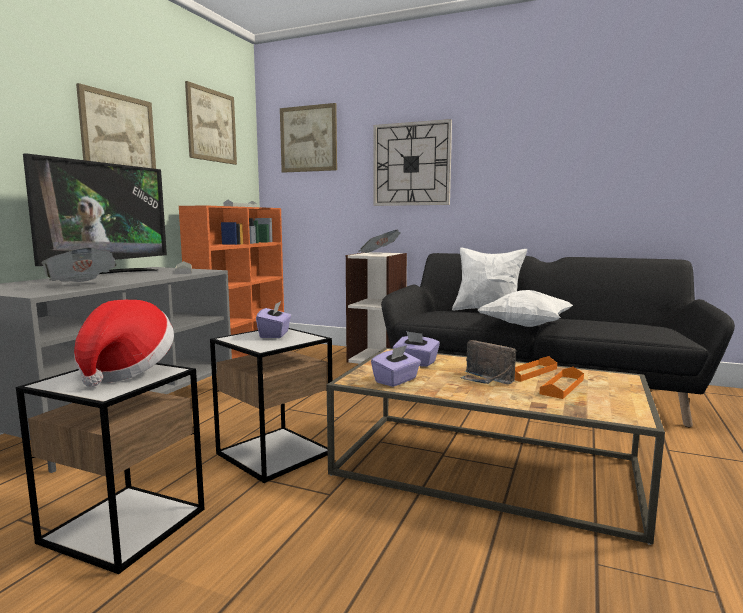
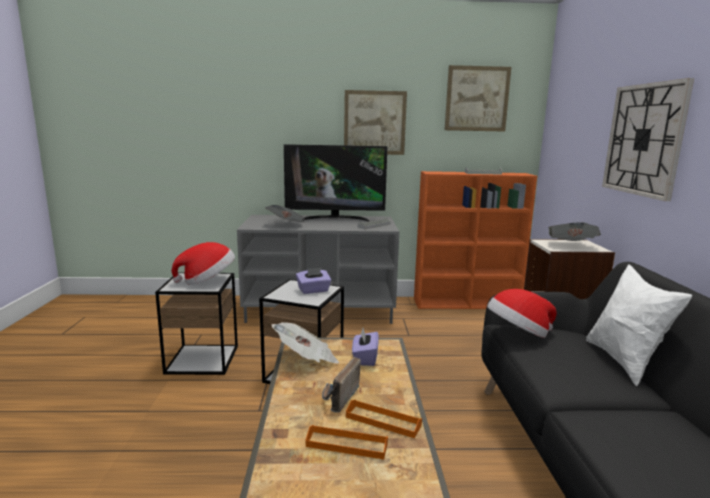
camera: 65 degrees right, 5 degrees up
picture [280,103,337,173] -> none
purple tissue box [371,345,421,387] -> newspaper [272,322,340,364]
white pillow [477,290,573,327] -> none
none -> hat [487,289,557,338]

